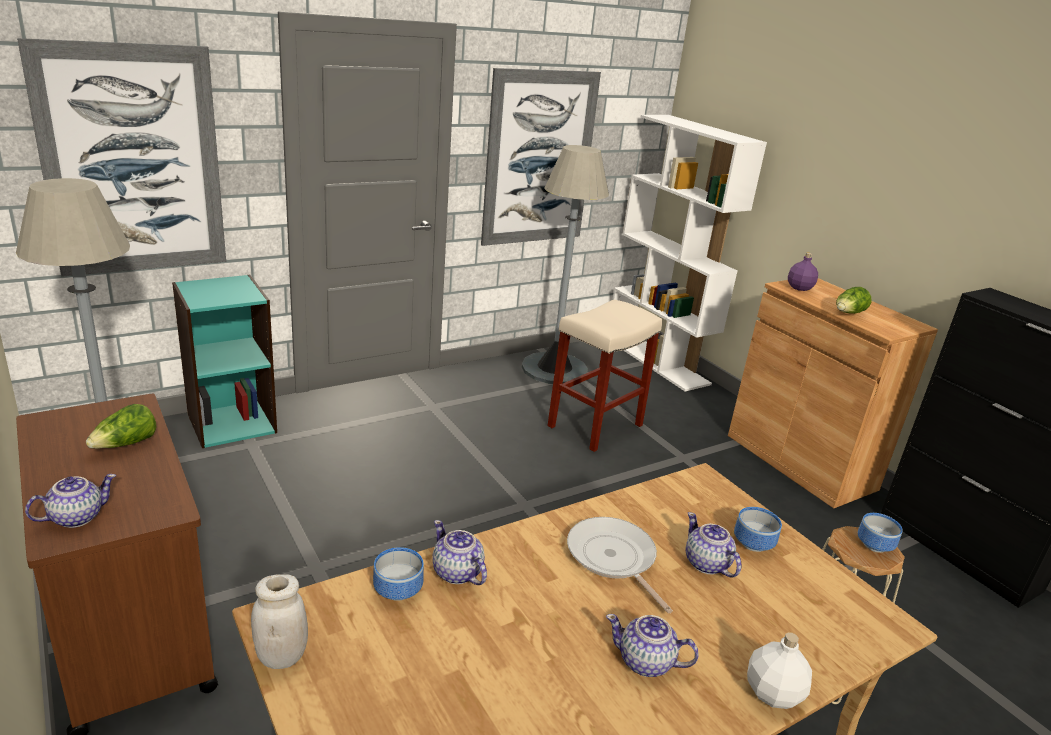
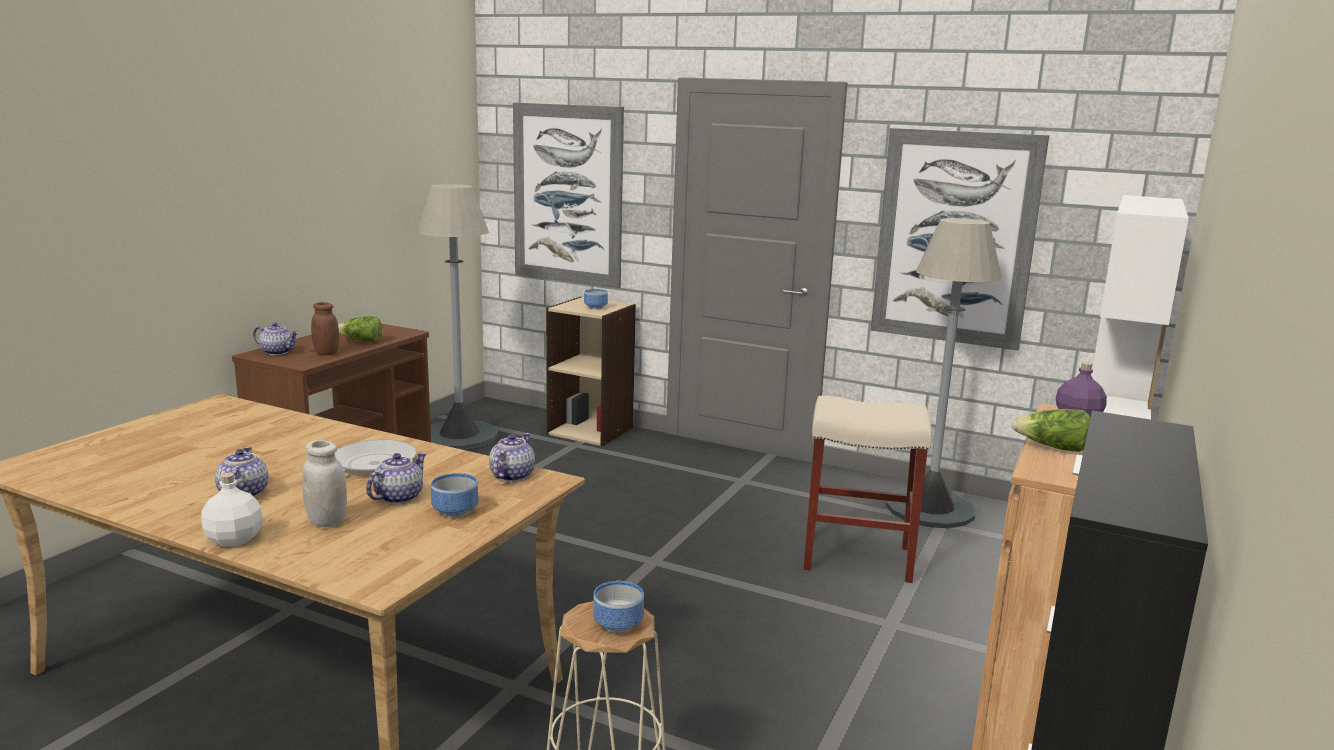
camera: 60 degrees right, 10 degrees down
turquoise bookcase [172,275,277,448] -> beige bookcase [546,297,636,446]
white jar [251,574,308,669] -> white jar moved to [302,440,347,527]
bowl [373,547,424,601] -> bowl moved to [584,289,608,309]
teapot [432,520,487,585] -> teapot moved to [489,433,535,482]
none -> brown jar [311,302,339,355]

